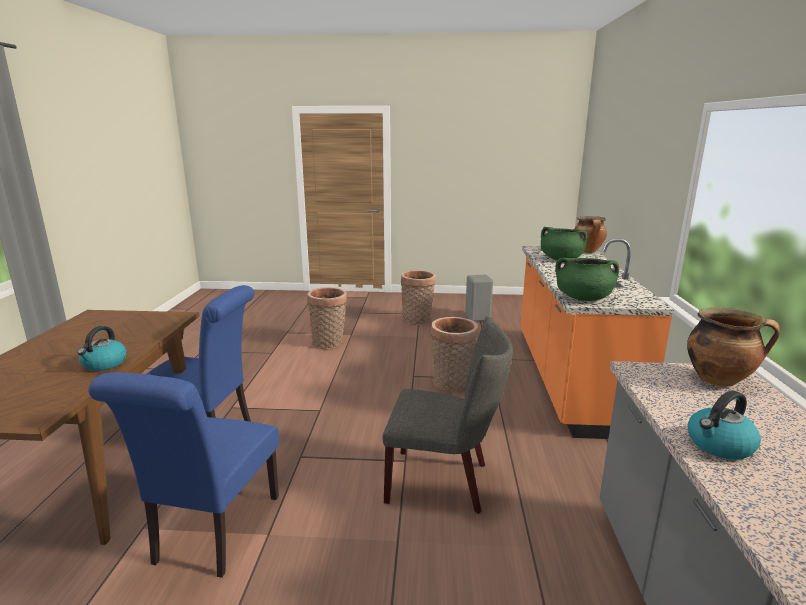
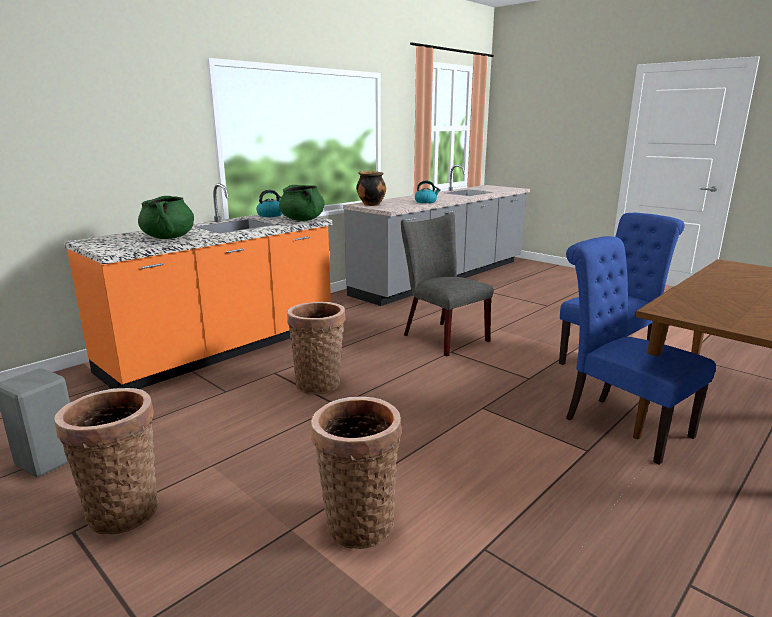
camera: 140 degrees left, 0 degrees up
kettle [77,326,127,371] -> kettle moved to [256,190,282,217]
cooking pot [574,216,607,253] -> none

